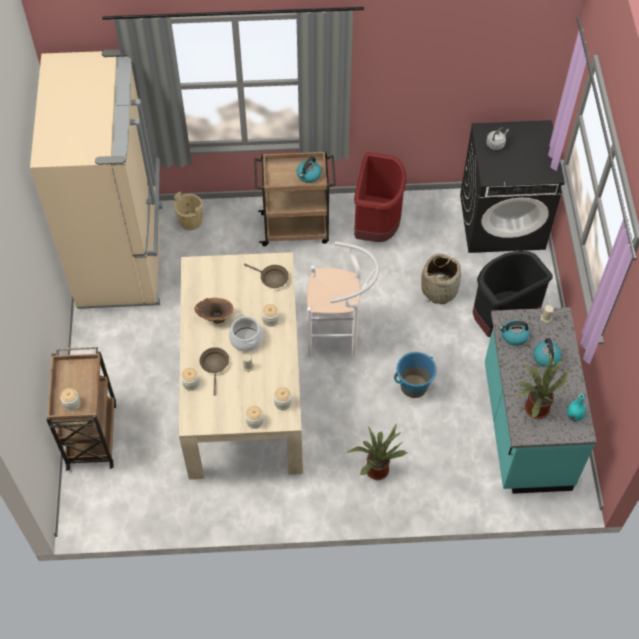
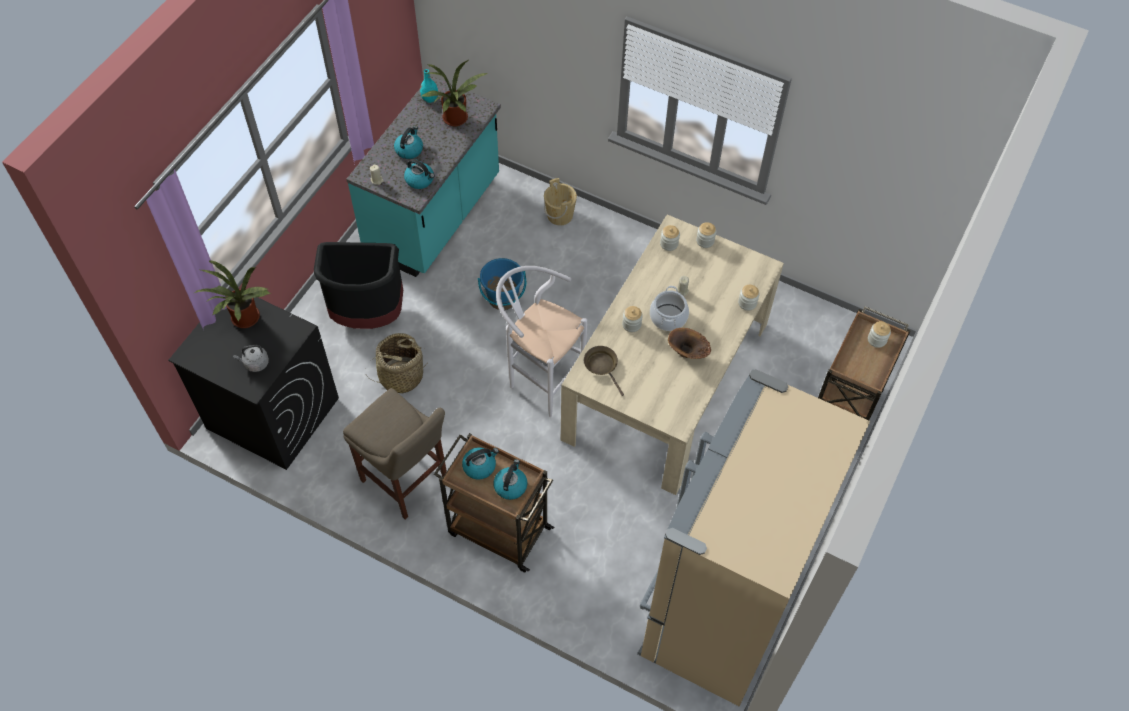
camera: 150 degrees left, 0 degrees up
beige bucket [174,192,204,230] -> beige bucket moved to [544,178,577,225]
brown frying pan [200,347,229,396] -> none
potted plant [348,424,407,480] -> potted plant moved to [195,260,271,328]
red trash can [354,152,406,242] -> beige stool [343,388,447,520]
none -> kettle [493,459,527,500]

